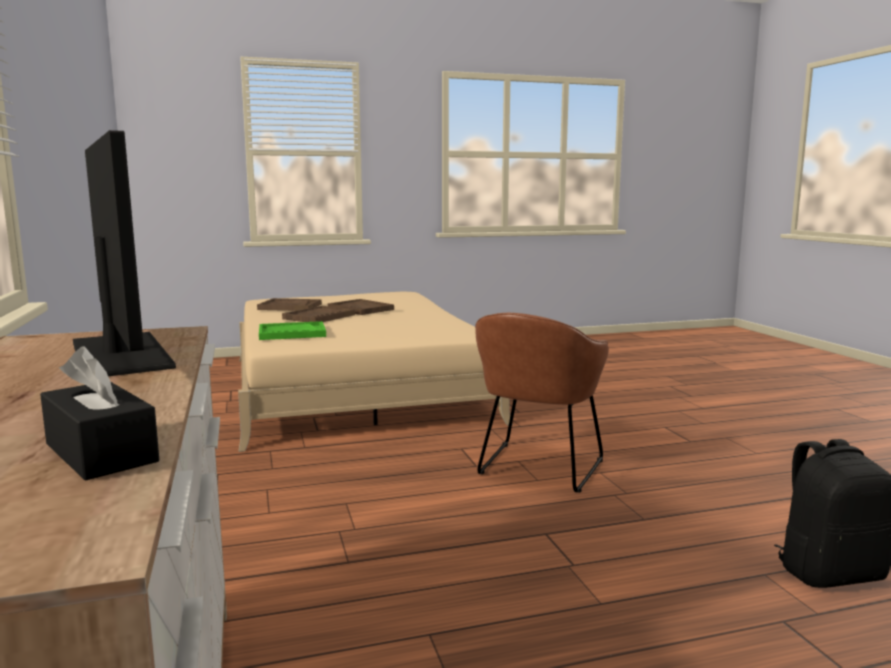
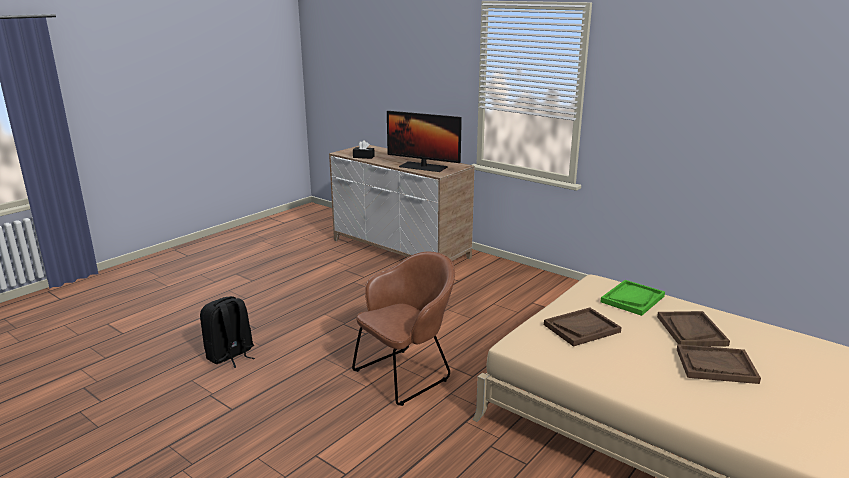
camera: 145 degrees right, 10 degrees up
brown tray [257,298,322,311] -> brown tray moved to [544,307,622,347]
brown armchair [475,313,609,493] -> brown armchair turned 60 degrees clockwise [352,252,455,406]

